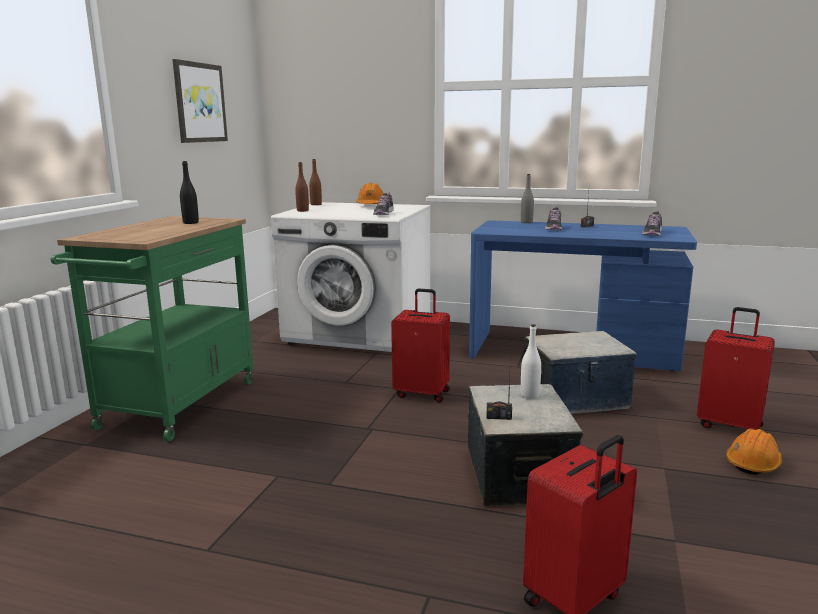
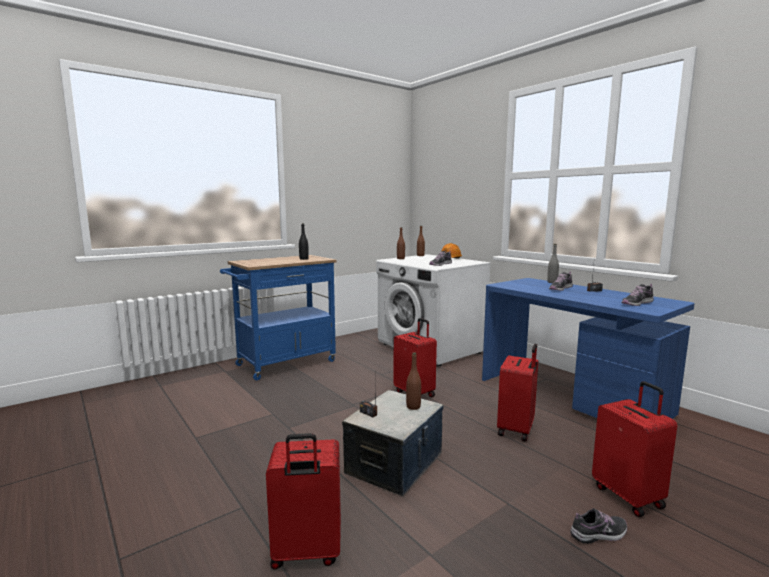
camera: 35 degrees right, 5 degrees down
green cart [51,216,254,441] -> blue cart [220,255,337,380]
picture [172,59,228,143] -> none
white bottle [521,324,541,399] -> brown bottle [406,352,421,410]
storage box [525,331,637,414] -> red suitcase [497,344,538,441]
orange hard hat [726,428,782,475] -> shoe [570,508,627,544]

